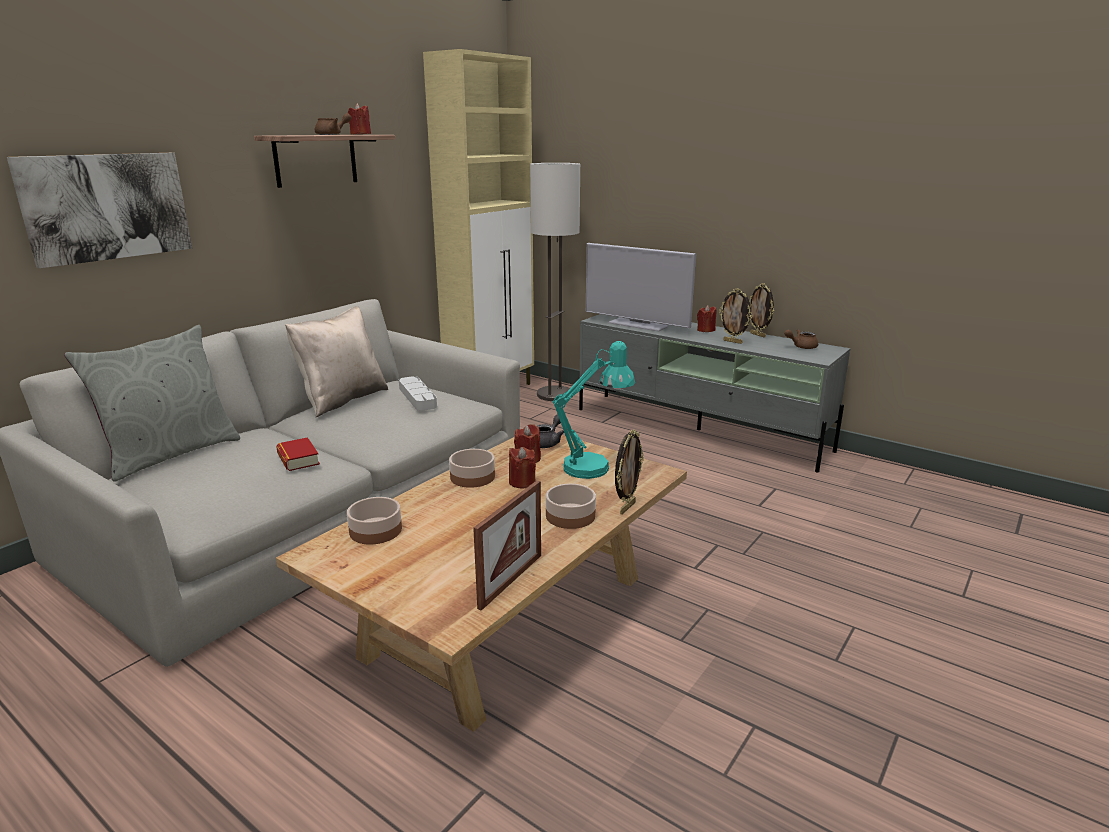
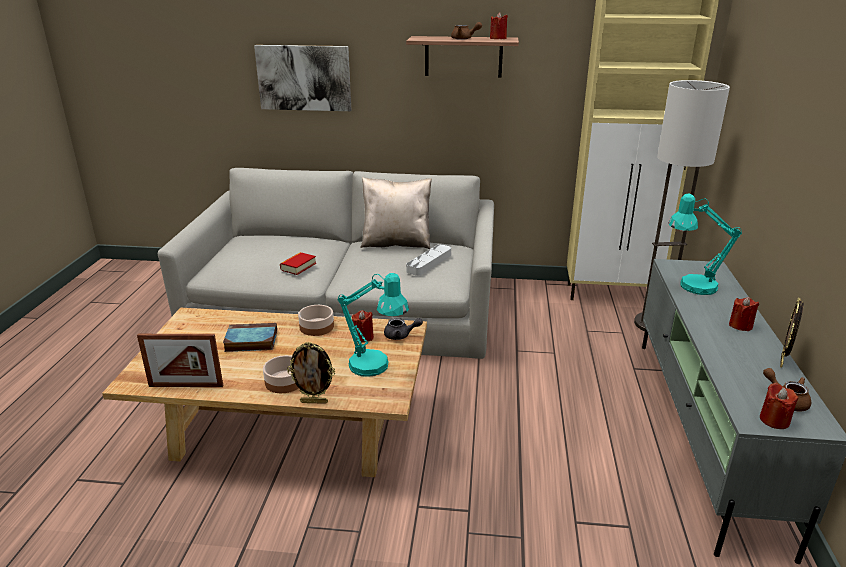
camera: 60 degrees right, 5 degrees up
grey pillow [64,325,240,482] -> none
bowl [347,497,402,544] -> none
red candle [509,447,536,488] -> red candle moved to [760,383,798,429]
television [586,243,697,332] -> turquoise table lamp [668,193,742,295]
picture frame [719,288,752,344] -> none
none -> book [223,323,277,352]

